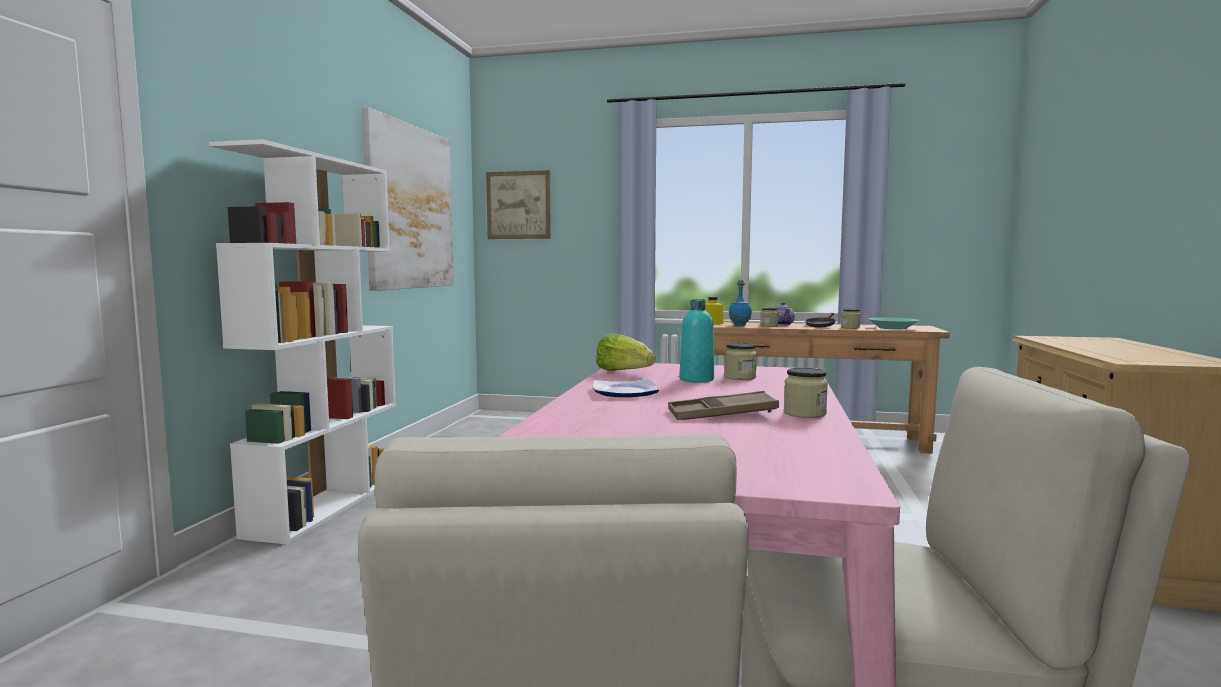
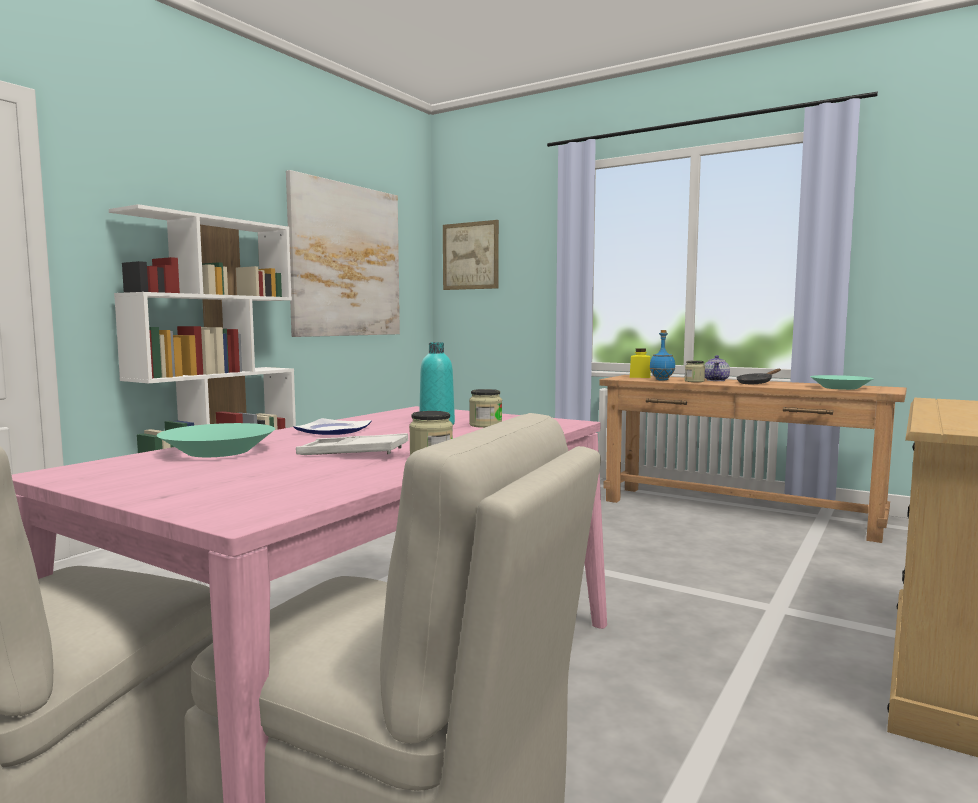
camera: 20 degrees right, 0 degrees up
lettuce [596,333,655,371] -> none
brown tray [668,391,779,420] -> white tray [296,433,409,455]
jar [841,309,860,329] -> none
none -> turquoise bowl [157,423,275,457]

